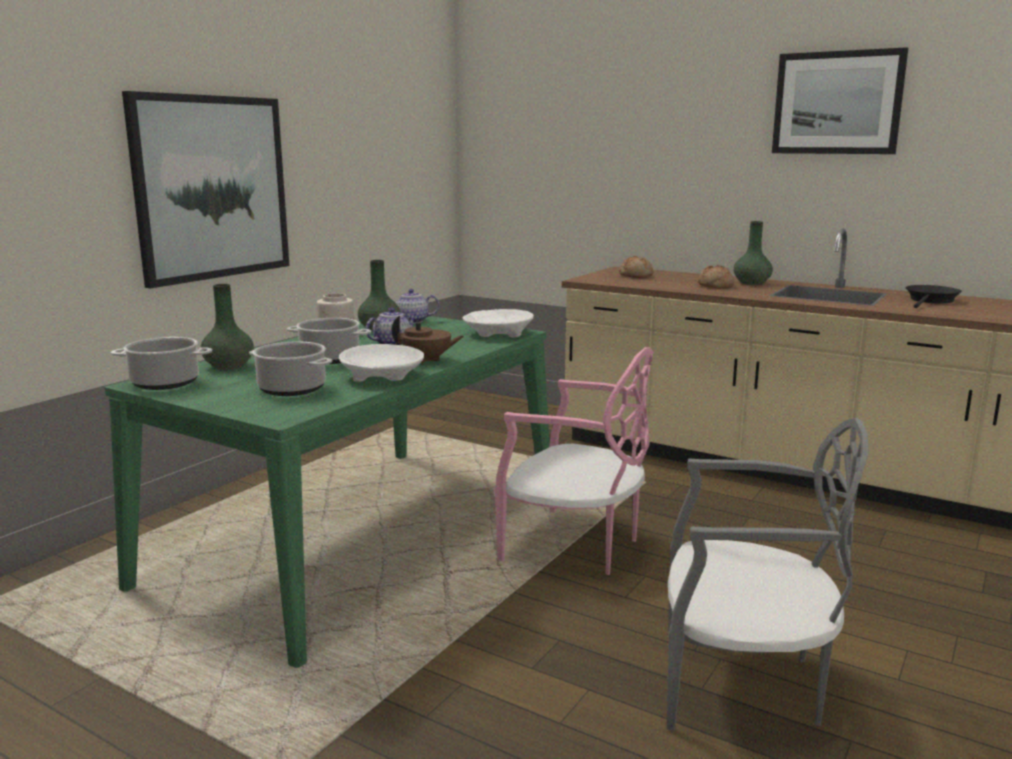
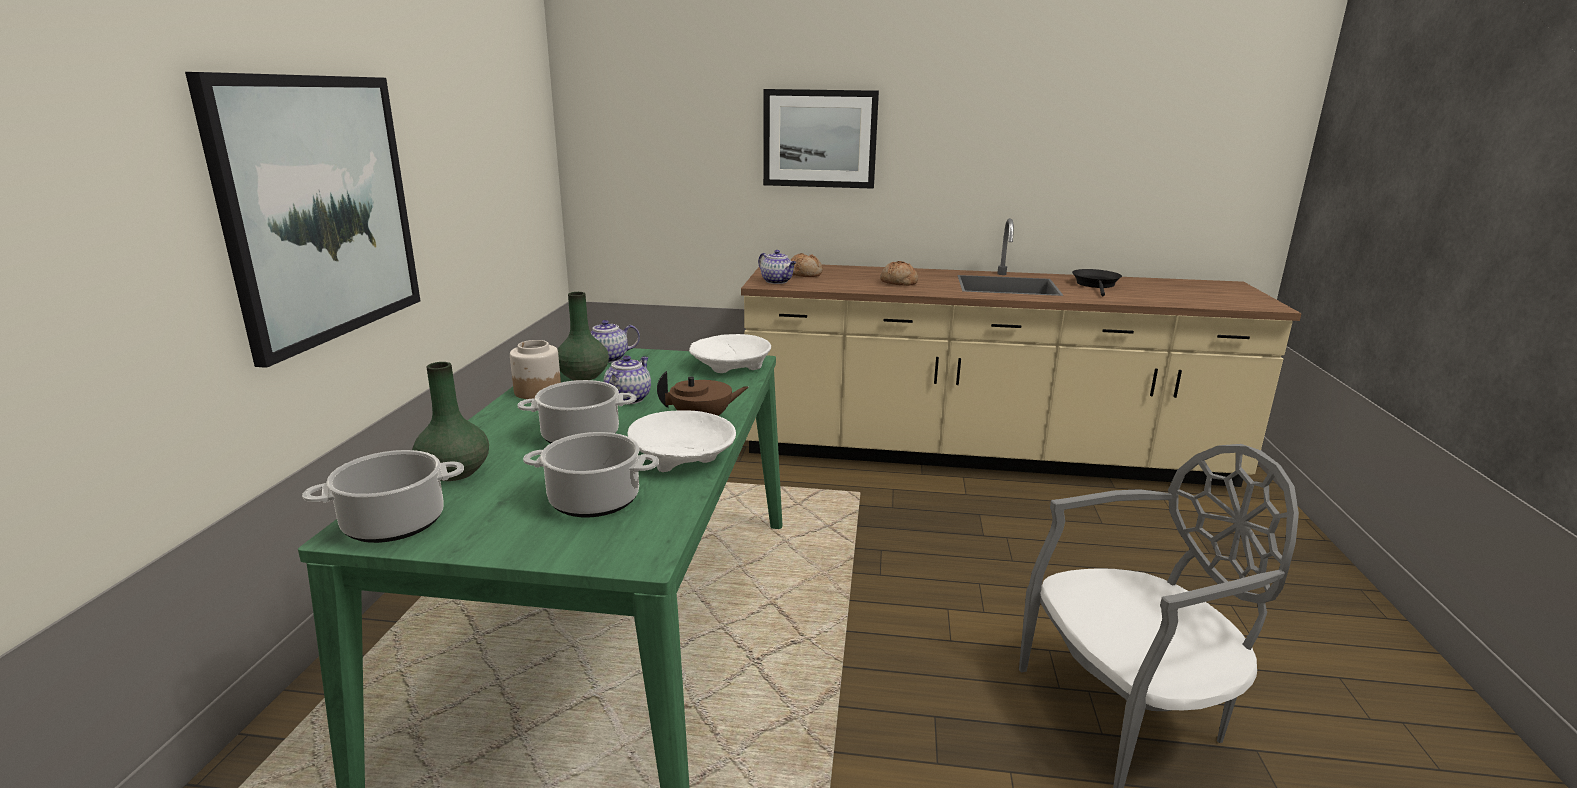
camera: 25 degrees left, 5 degrees up
pink chair [495,347,654,575] -> none
green vase [733,221,773,285] -> none
picture [772,47,908,154] -> picture moved to [763,89,879,189]
none -> teapot [758,250,796,284]

